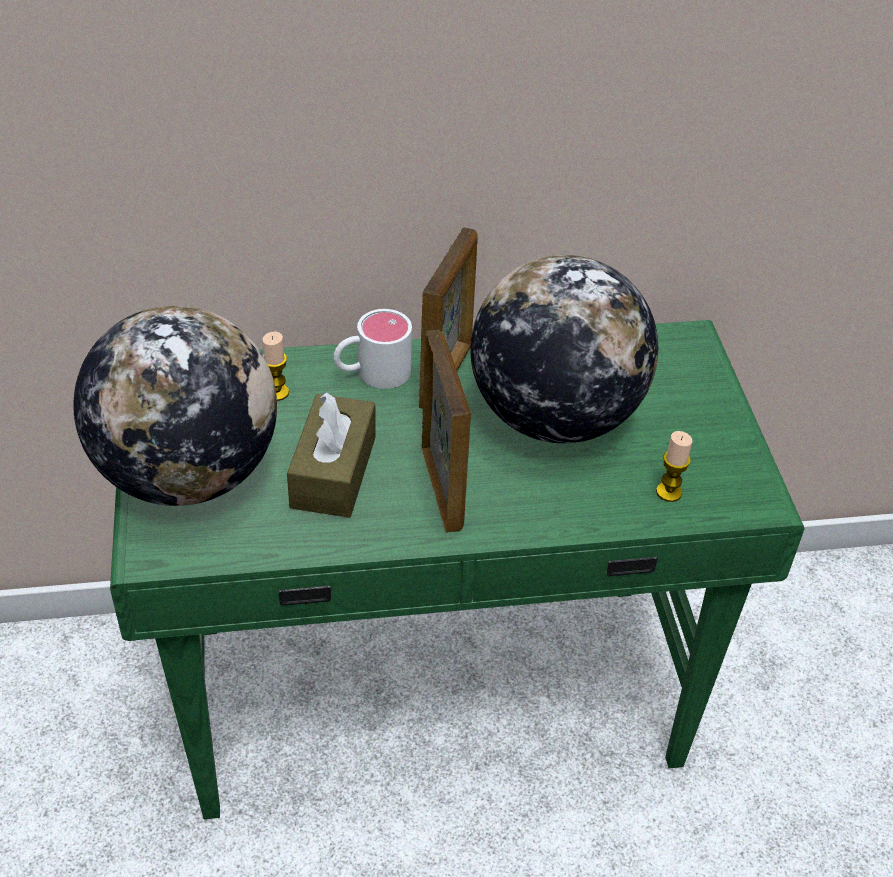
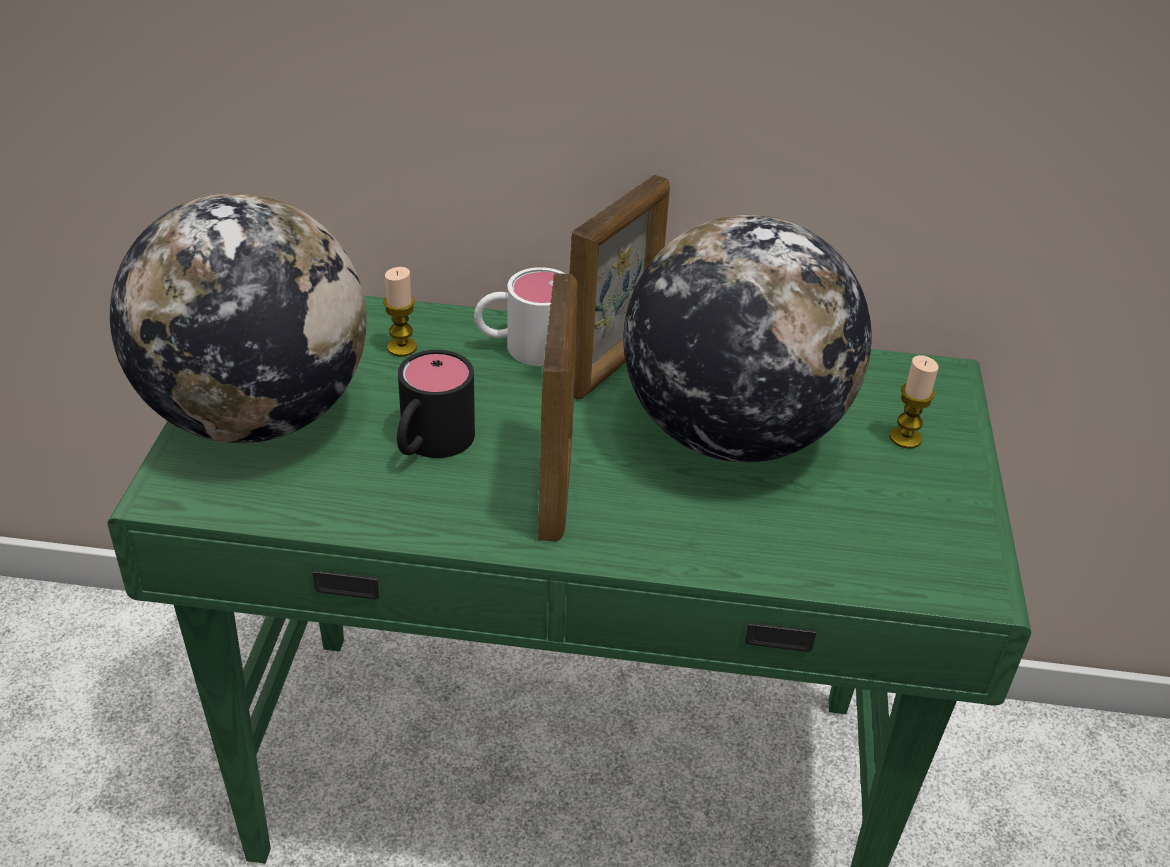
camera: 15 degrees right, 5 degrees down
brown tissue box [287,392,376,518] -> black mug [397,350,475,458]
candle [656,431,693,502] -> candle moved to [890,355,939,449]

